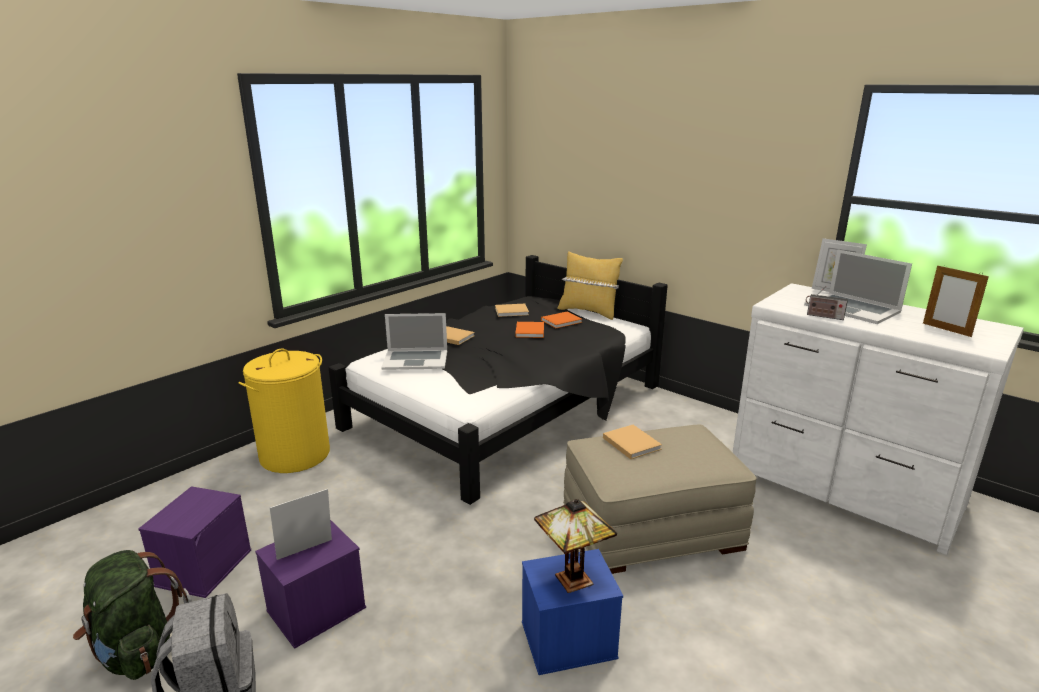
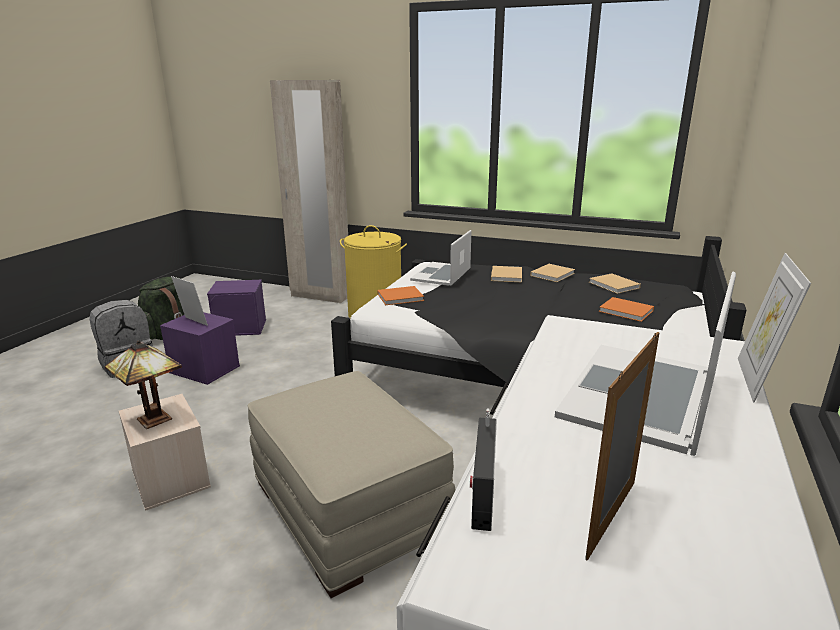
camera: 70 degrees right, 0 degrees up
laptop [381,313,447,370] -> laptop turned 45 degrees clockwise [410,230,471,286]
orange book [515,322,544,338] -> orange book moved to [377,286,424,305]
blue storage box [522,549,623,675] -> beige storage box [119,394,211,511]
yellow pillow [557,251,623,320] -> none
beige book [603,425,662,459] -> beige book moved to [530,264,575,282]
radio [806,286,848,320] -> radio moved to [470,408,497,531]
none -> beige wardrobe [270,80,348,303]

